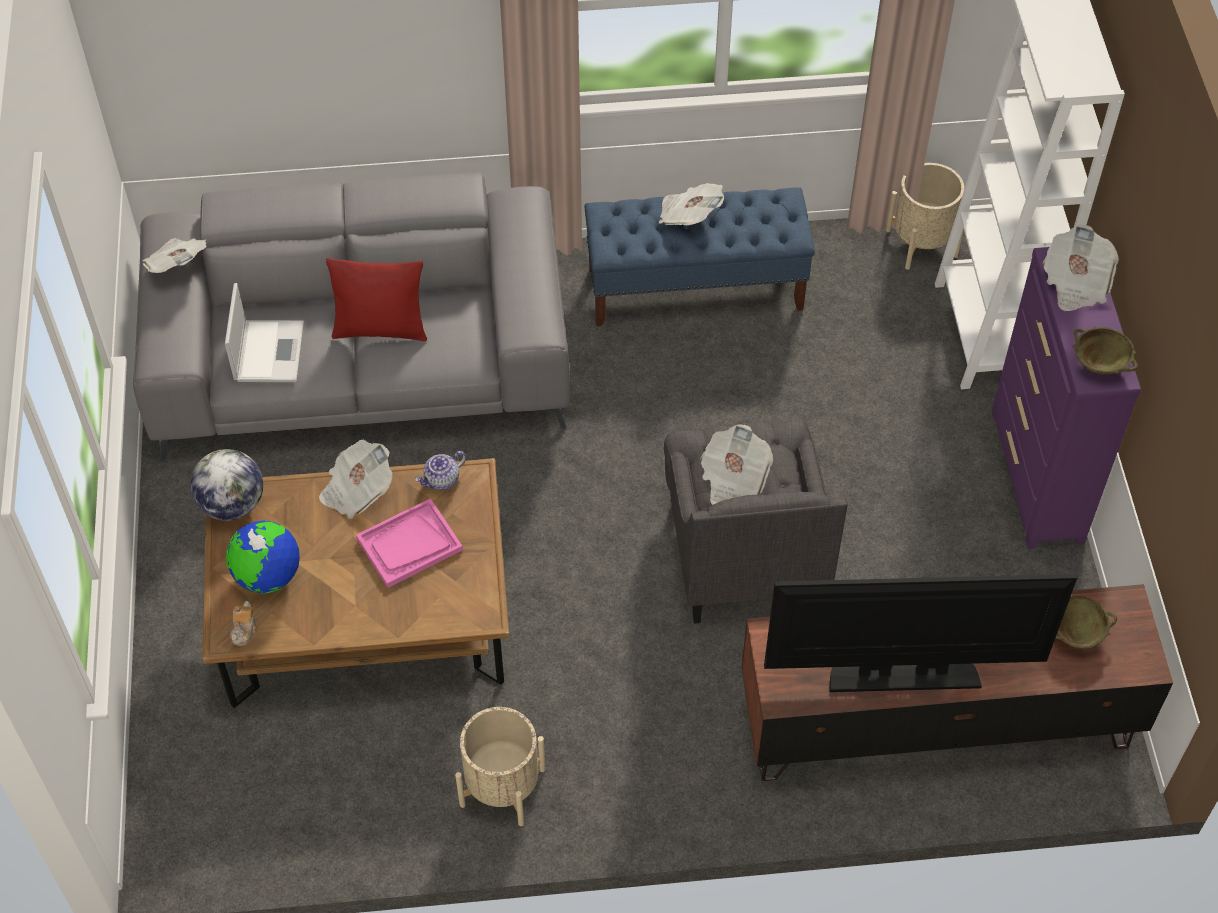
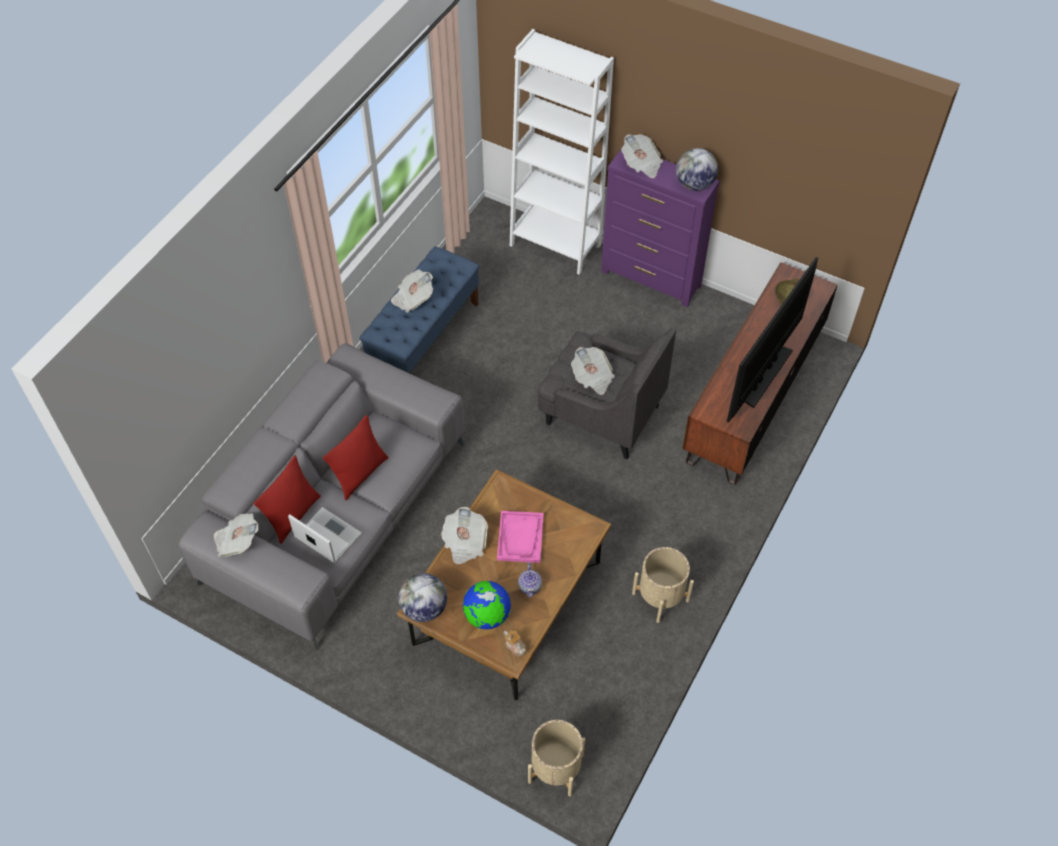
camera: 55 degrees left, 0 degrees up
teapot [415,451,466,491] -> teapot moved to [518,562,542,598]
beige planter [886,163,964,270] -> beige planter moved to [528,720,585,796]
beige bowl [1072,326,1138,375] -> globe [676,148,718,191]
none -> red pillow [254,455,321,544]

